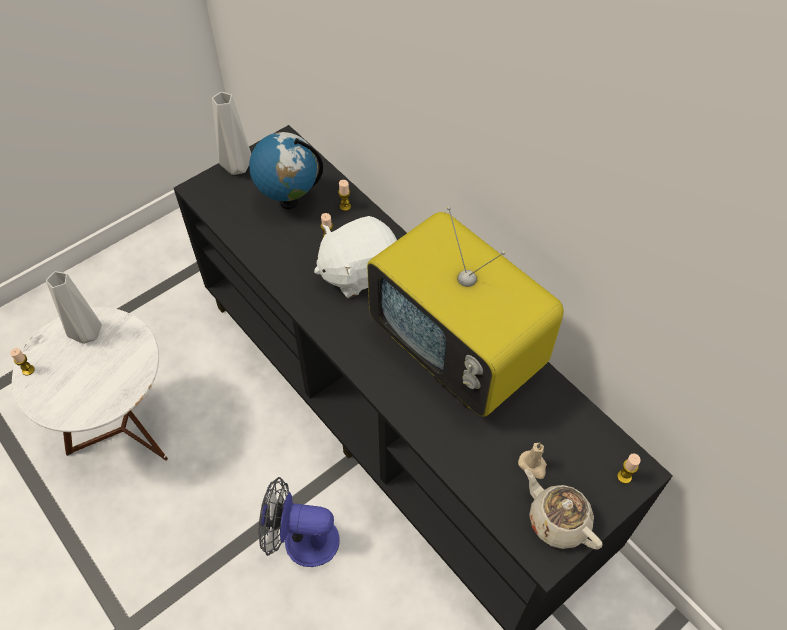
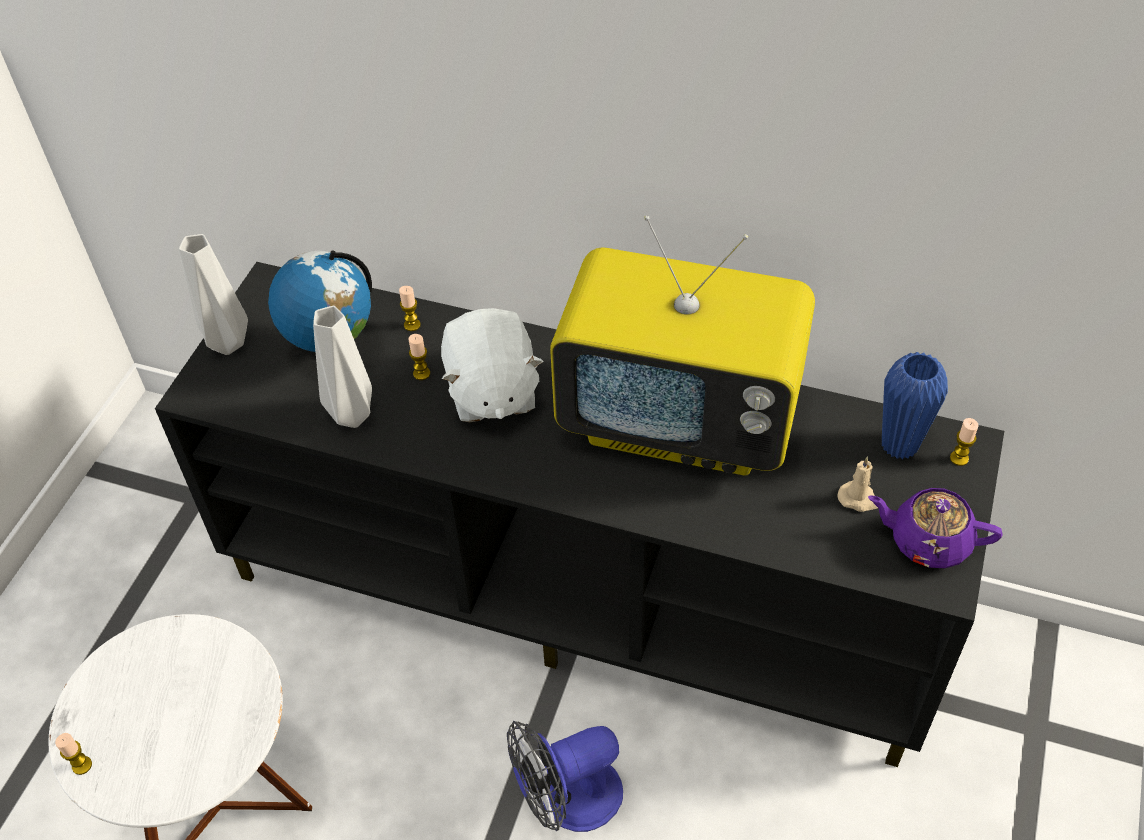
camera: 30 degrees left, 5 degrees down
grey vase [46,271,102,344] -> grey vase moved to [313,306,372,428]
white plush toy [314,216,397,298] -> white plush toy turned 45 degrees counterclockwise [441,308,543,422]
beige teapot [525,469,602,550] -> purple teapot [868,488,1003,568]
none -> blue vase [882,352,948,459]

